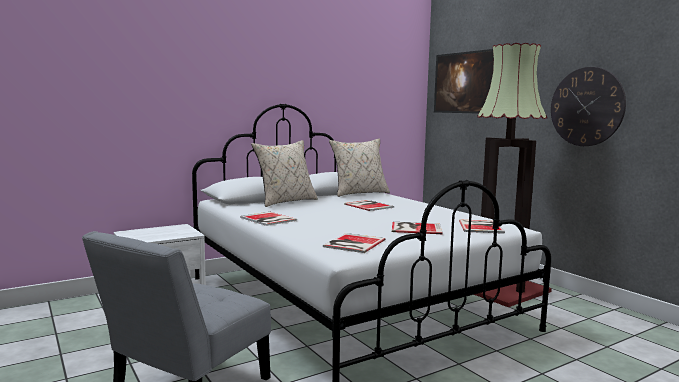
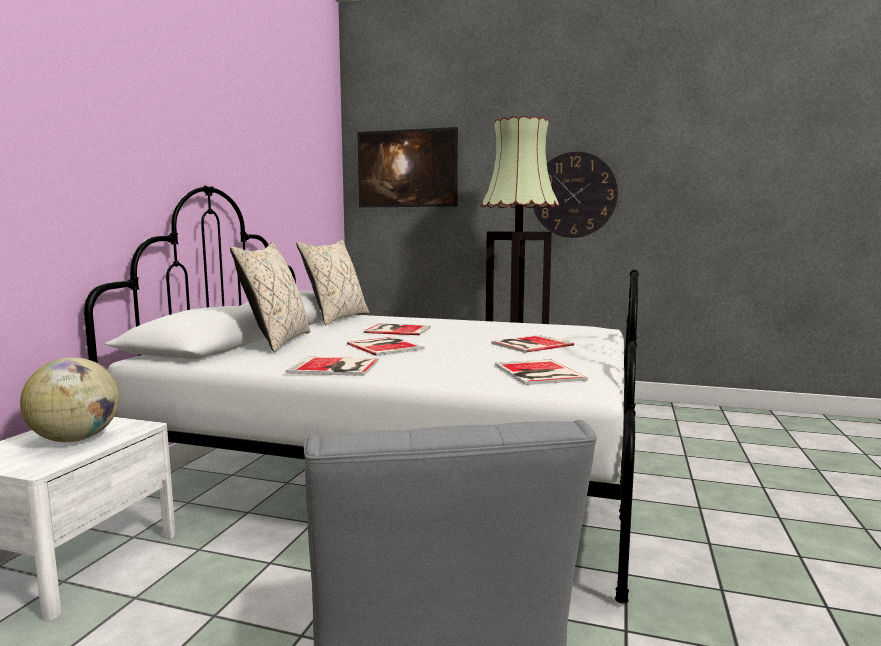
camera: 40 degrees left, 0 degrees up
book [459,219,505,234] -> book moved to [347,337,424,356]
none -> globe [20,357,120,442]

